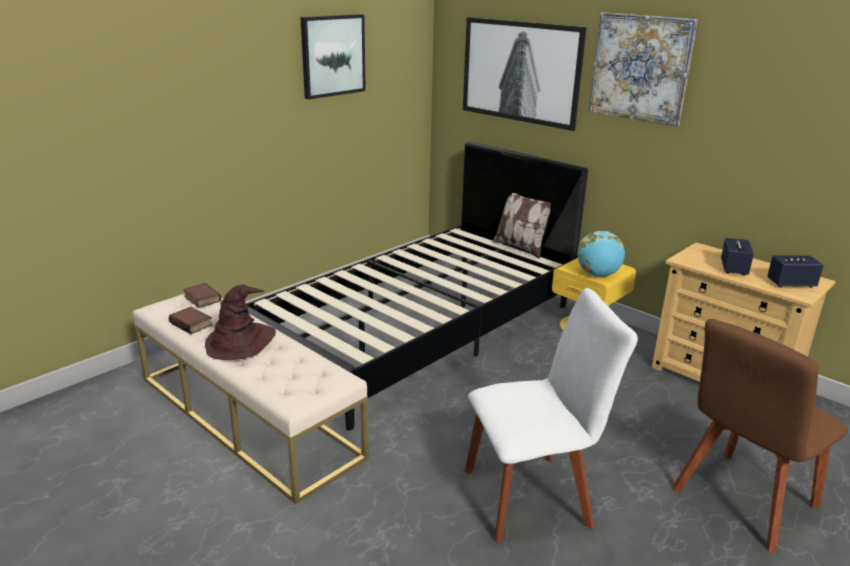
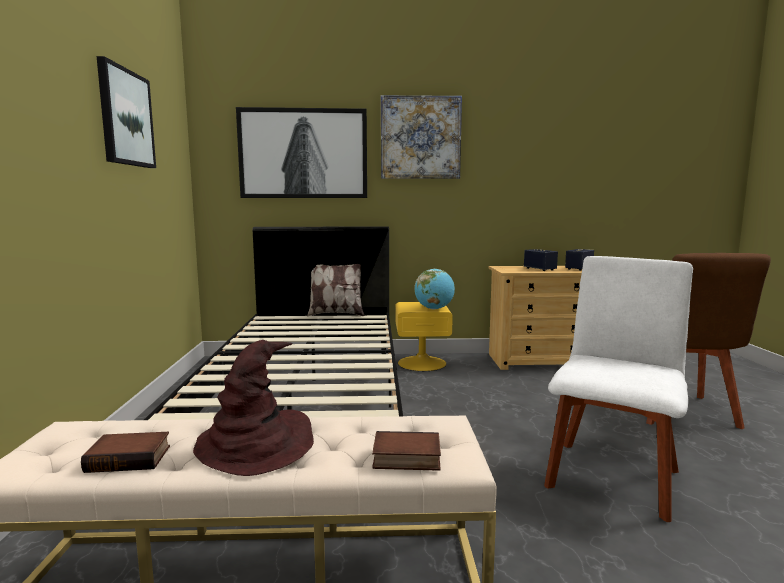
camera: 45 degrees left, 15 degrees down
book [183,283,221,308] -> book moved to [372,431,441,471]

